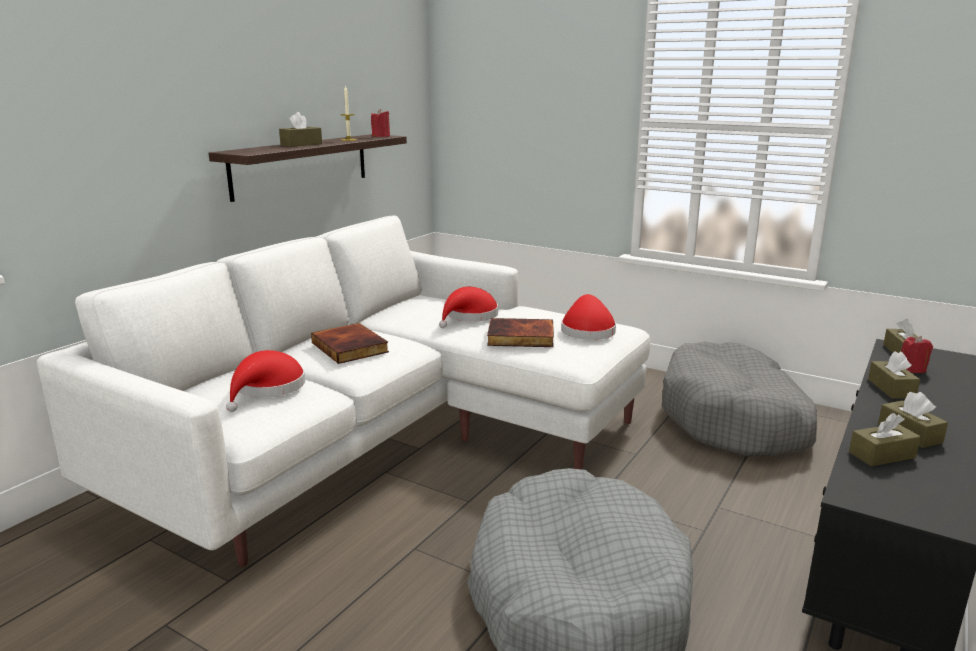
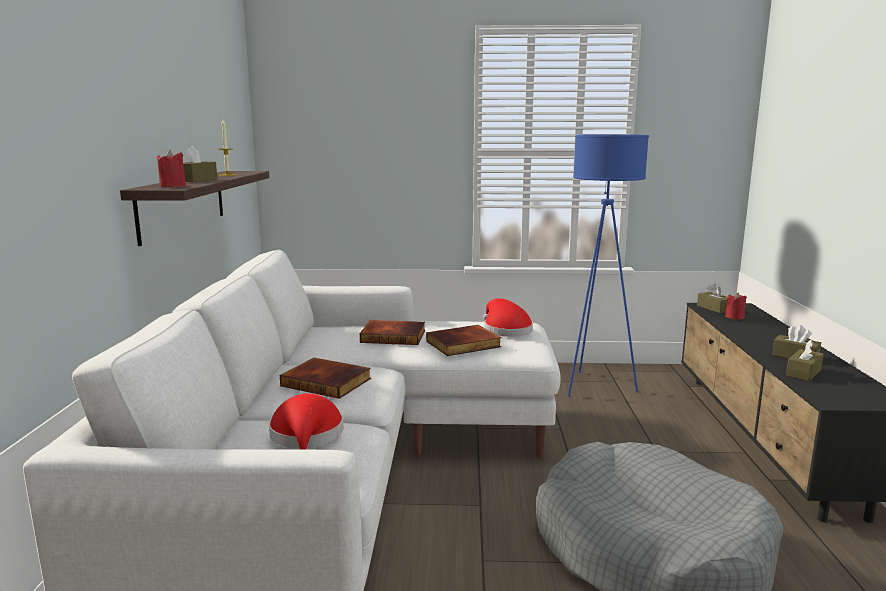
camera: 30 degrees left, 5 degrees down
red candle [371,109,390,137] -> red candle moved to [157,150,186,187]
red hat [439,287,498,328] -> book [360,320,425,345]
grey dog bed [662,341,817,456] -> blue floor lamp [568,134,649,396]
brown tissue box [868,351,920,398] -> none

